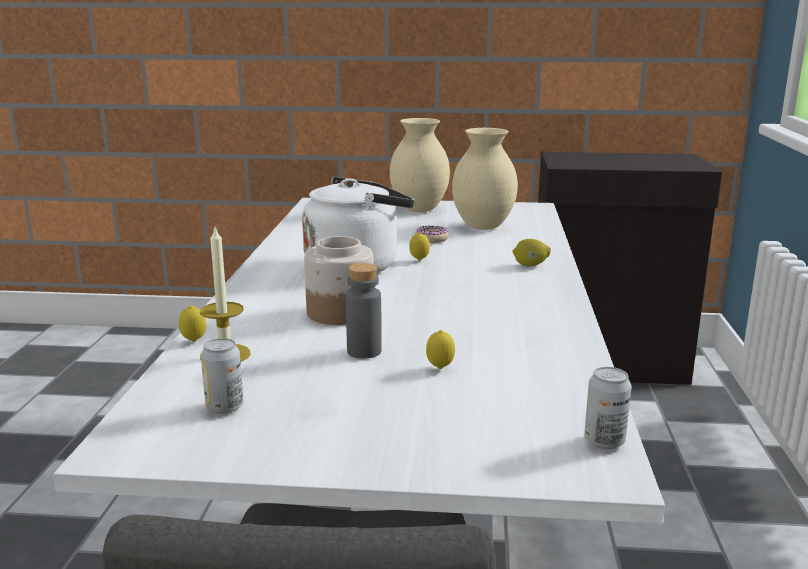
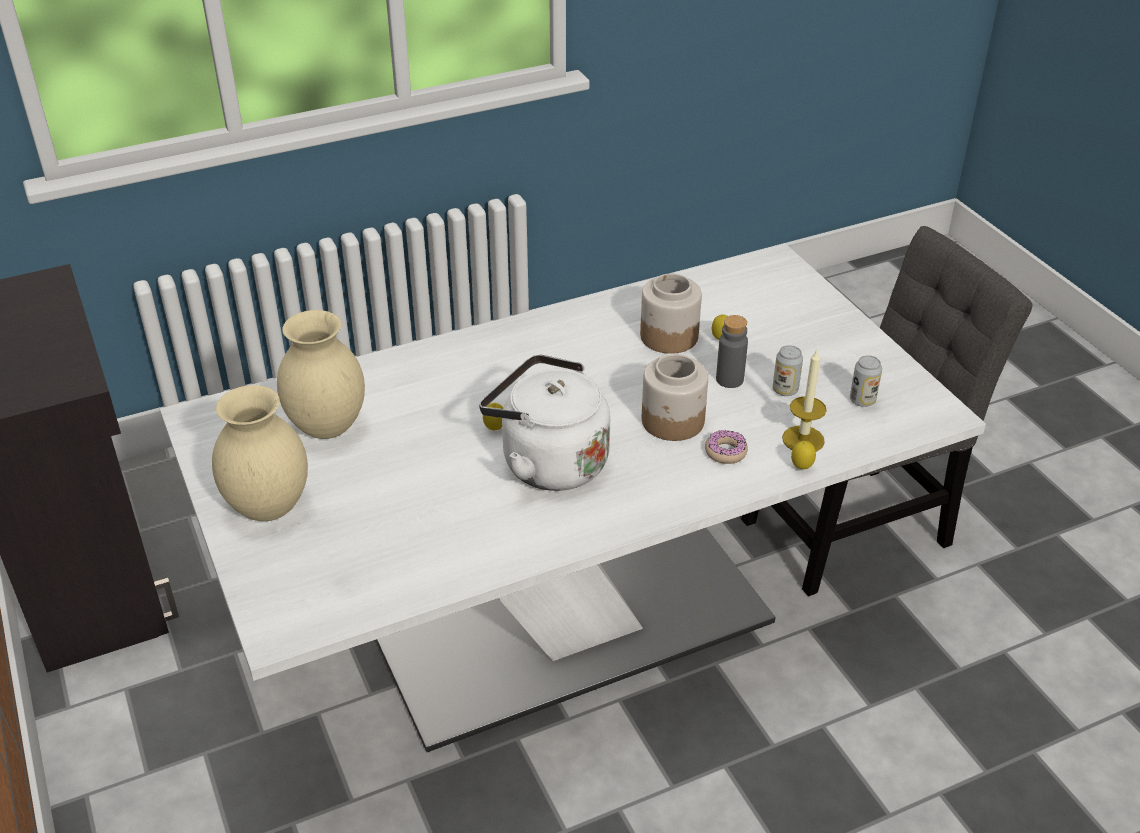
camera: 120 degrees left, 20 degrees up
donut [415,225,449,243] -> donut moved to [705,430,748,464]
lemon [512,239,551,266] -> none
can [584,367,631,449] -> can moved to [773,345,803,396]
none -> jar [640,273,702,354]

